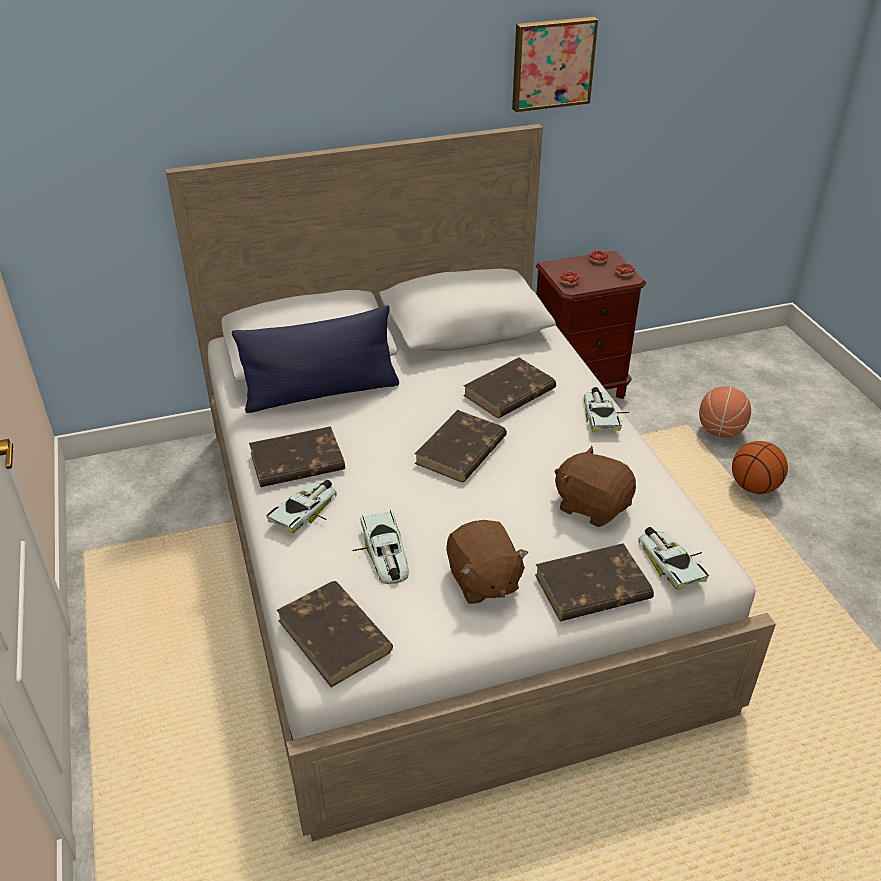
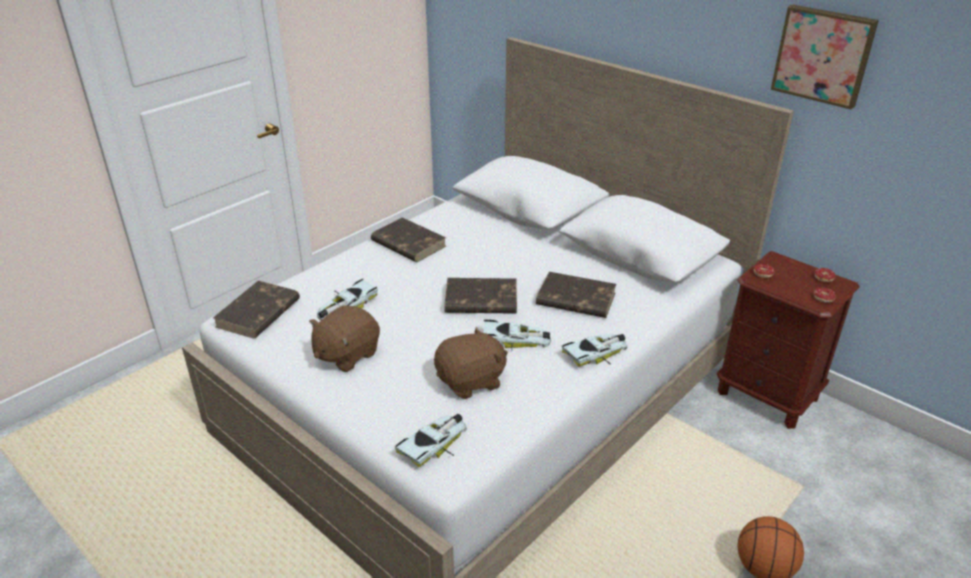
camera: 60 degrees right, 5 degrees down
blue pillow [232,305,399,413] -> none
toy car [266,480,337,534] -> toy car moved to [483,320,551,352]
brown book [535,543,654,621] -> none
brown plush toy [555,446,636,527] -> brown plush toy turned 60 degrees clockwise [434,326,508,399]
basketball [699,386,751,437] -> none

